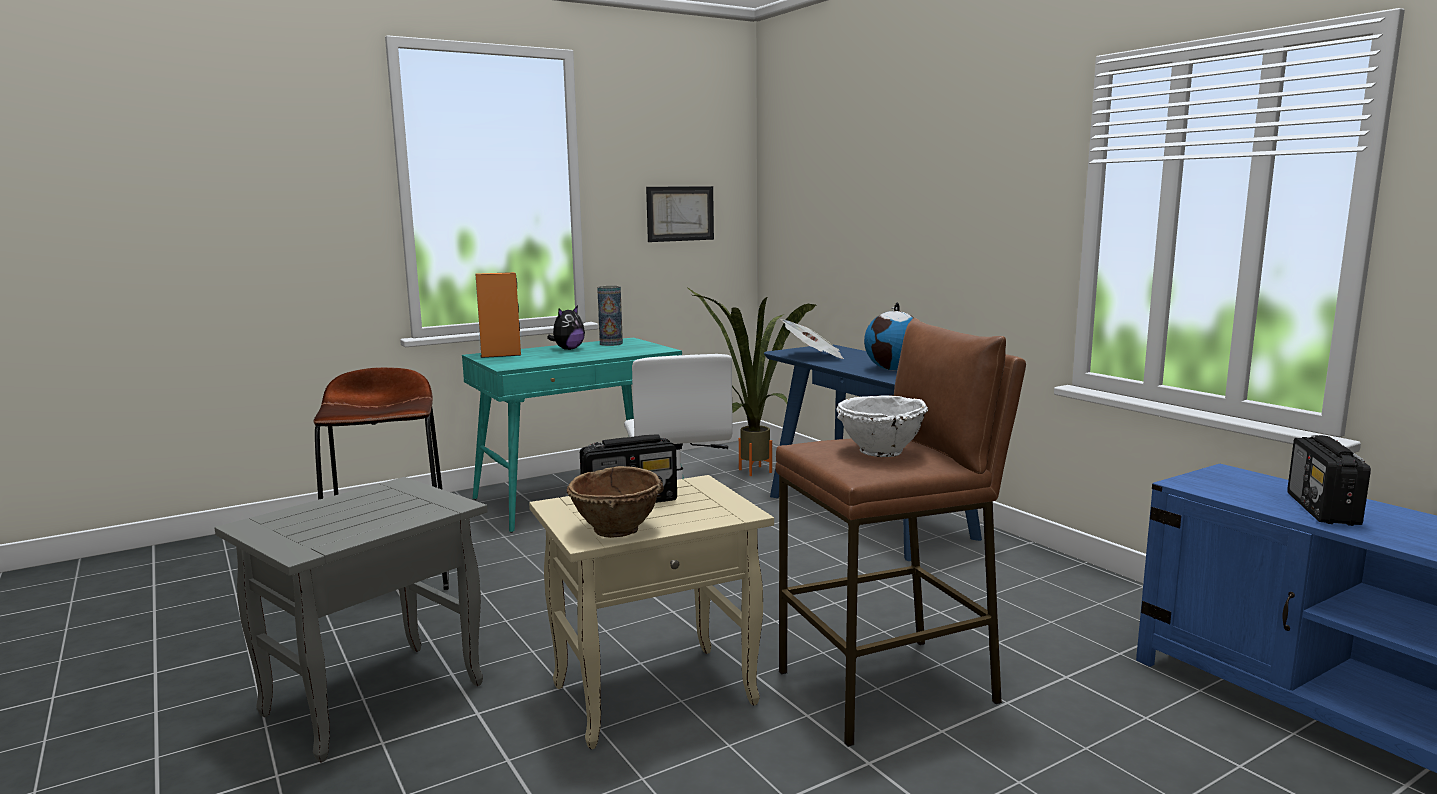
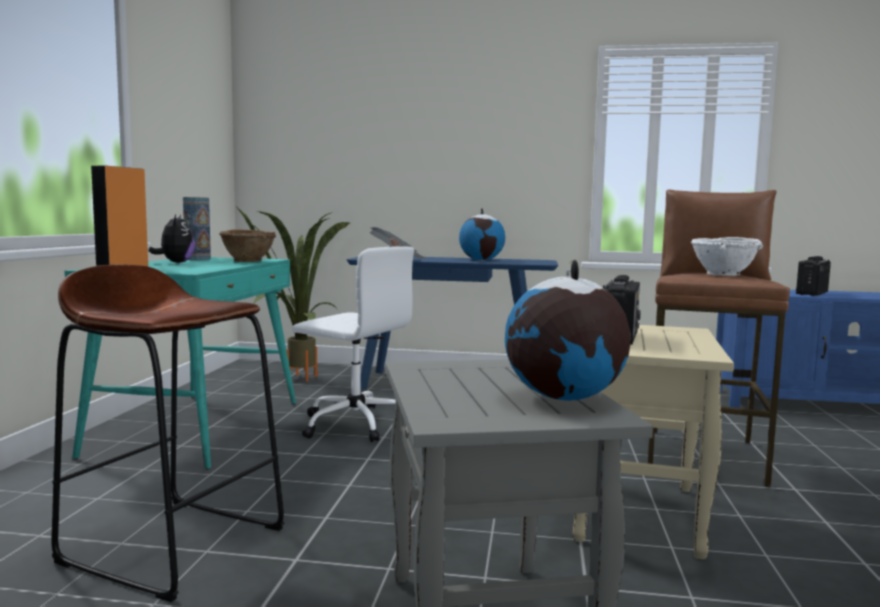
camera: 50 degrees left, 5 degrees down
brown bowl [566,466,664,538] -> brown bowl moved to [219,229,276,262]
picture [646,186,714,242] -> none
radio [1287,435,1371,526] -> radio turned 75 degrees clockwise [796,256,831,296]
none -> globe [505,260,631,401]

